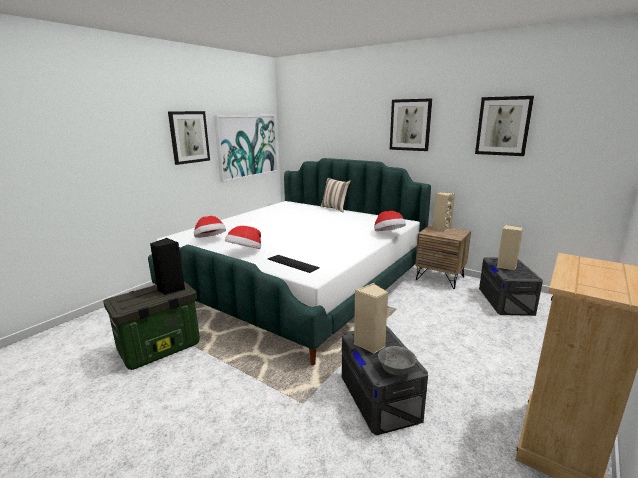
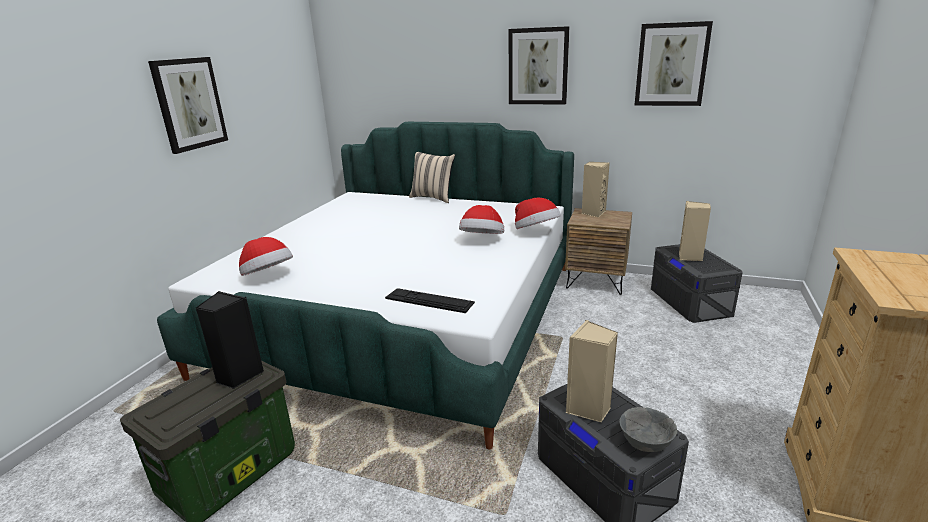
camera: 15 degrees left, 5 degrees up
picture [214,115,278,183] -> none
hat [225,226,261,249] -> hat moved to [459,205,504,234]

